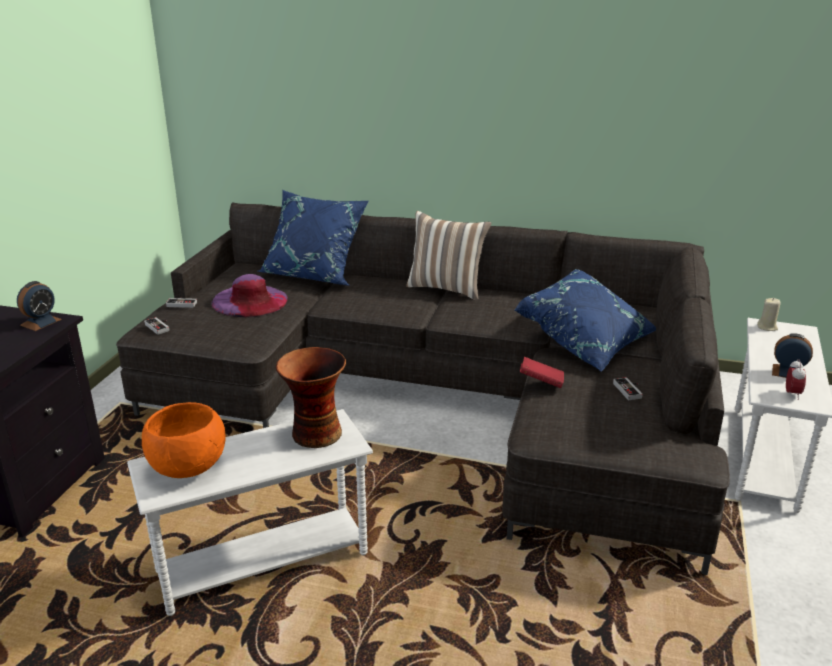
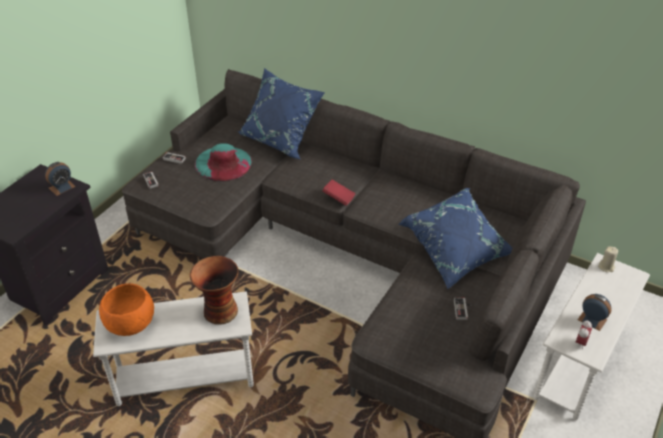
camera: 15 degrees right, 15 degrees up
purple hat [211,274,288,317] -> turquoise hat [195,143,252,182]
pillow [406,211,491,300] -> none
red book [520,357,564,388] -> red book moved to [322,179,355,206]

